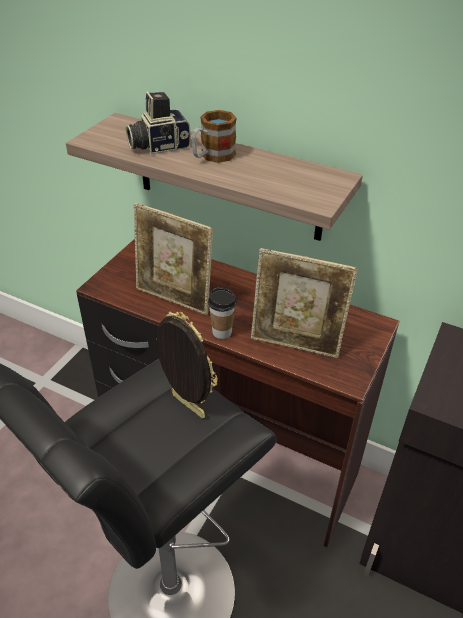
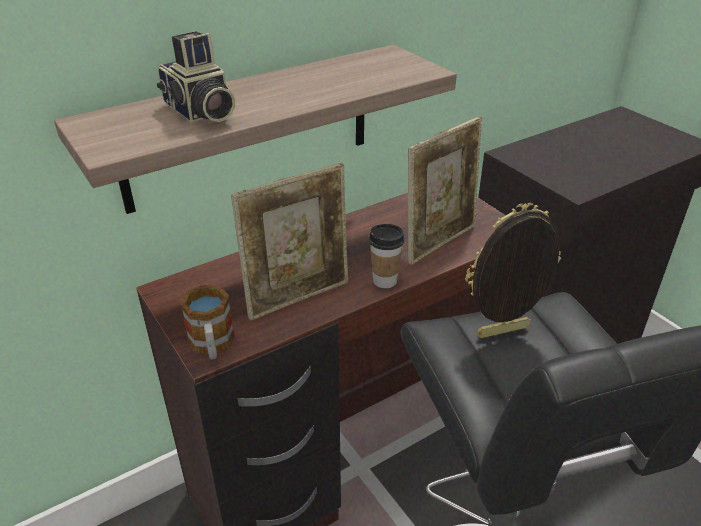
camera: 60 degrees left, 5 degrees down
camera [126,91,191,154] -> camera turned 45 degrees counterclockwise [157,31,235,122]
mug [191,110,237,163] -> mug moved to [180,285,235,359]

